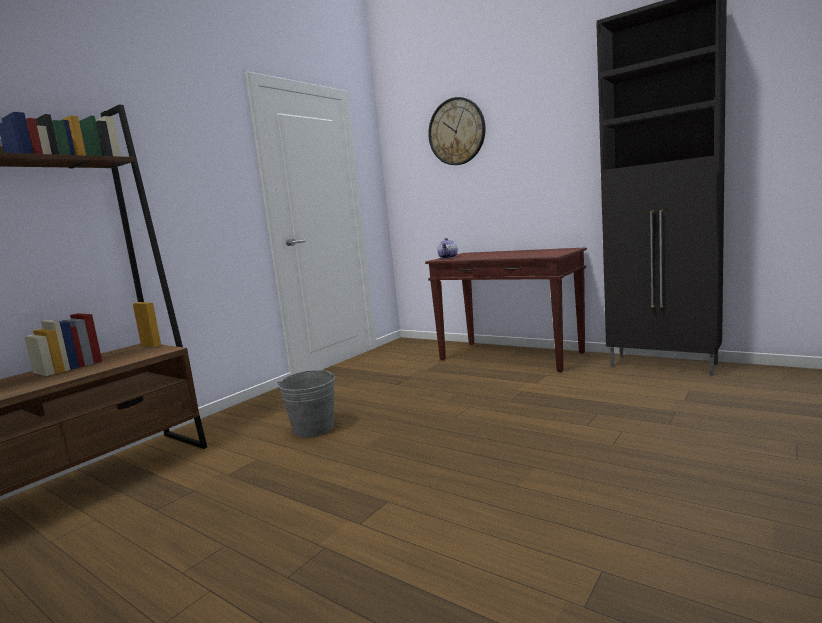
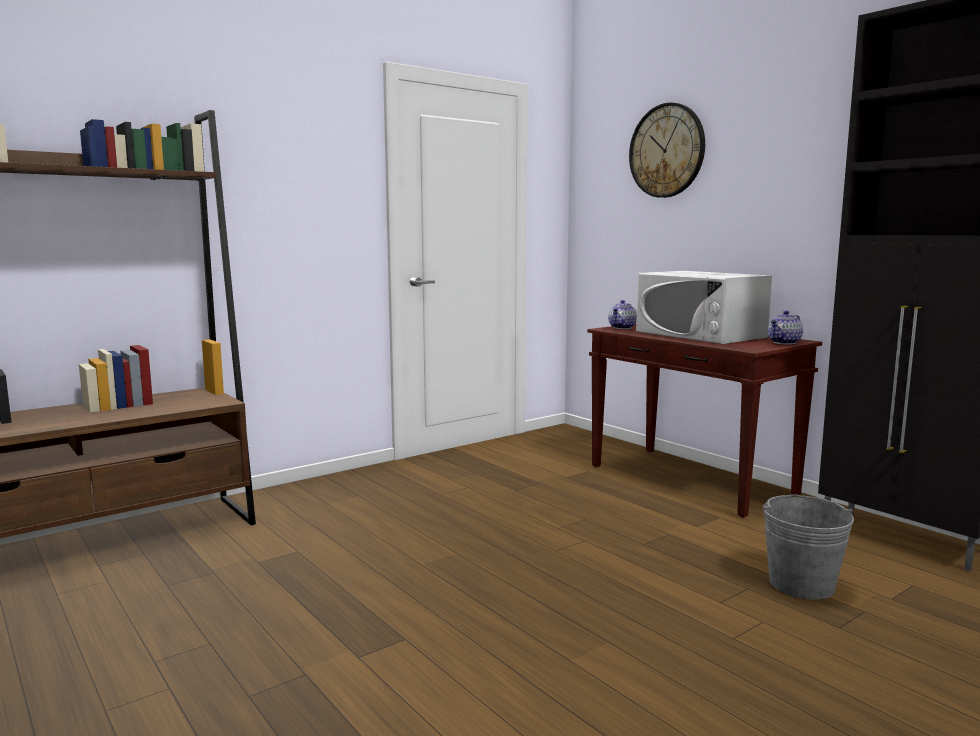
camera: 15 degrees right, 0 degrees up
grey bucket [277,370,335,438] -> grey bucket moved to [763,494,854,600]
none -> white microwave [636,271,772,344]
none -> teapot [768,311,803,345]

